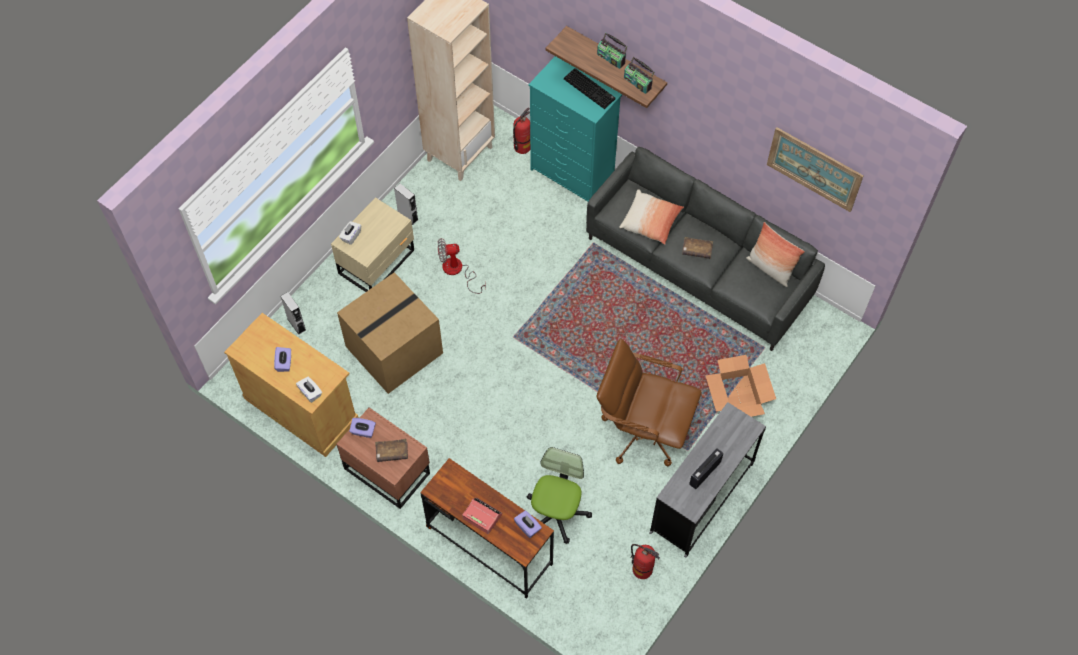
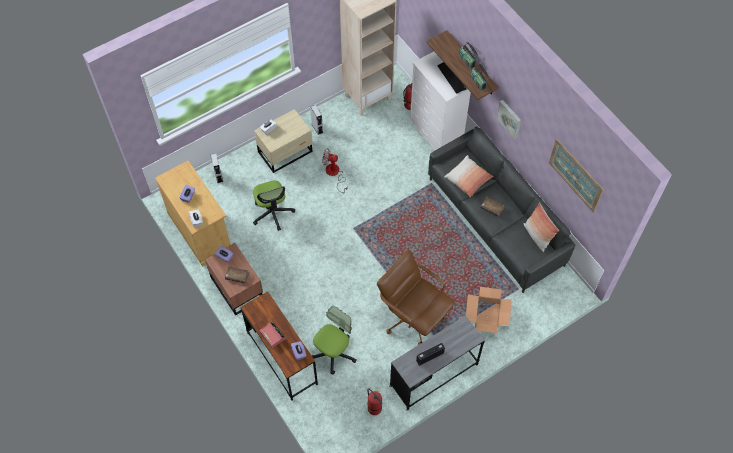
camera: 20 degrees right, 0 degrees up
cardboard box [337,272,443,394] -> office chair [253,180,295,231]
turquoise dresser [529,56,622,201] -> white dresser [410,52,471,150]
none -> picture [496,100,521,139]

